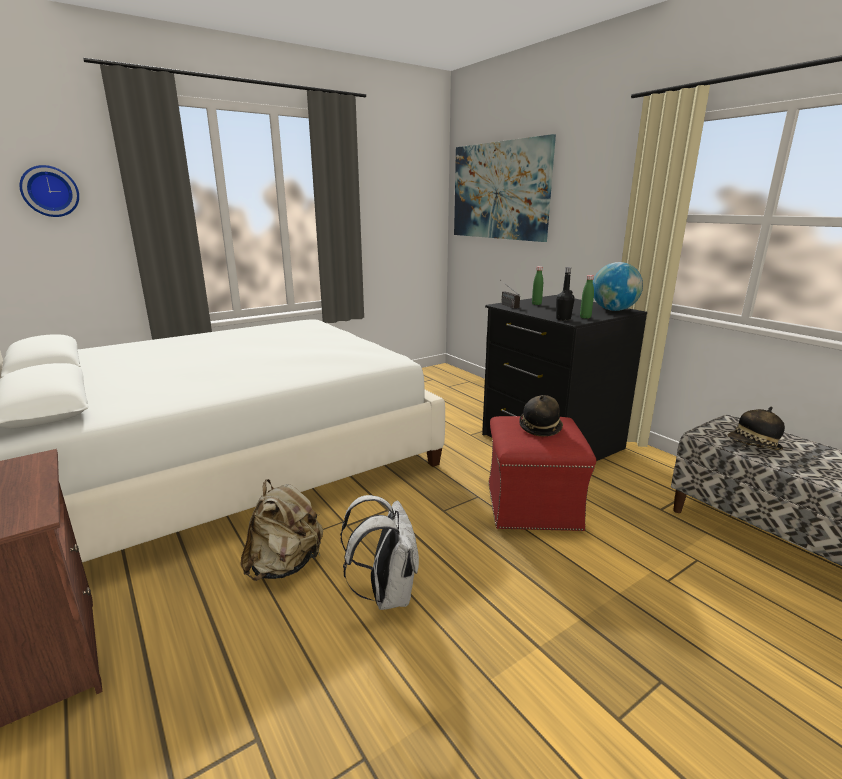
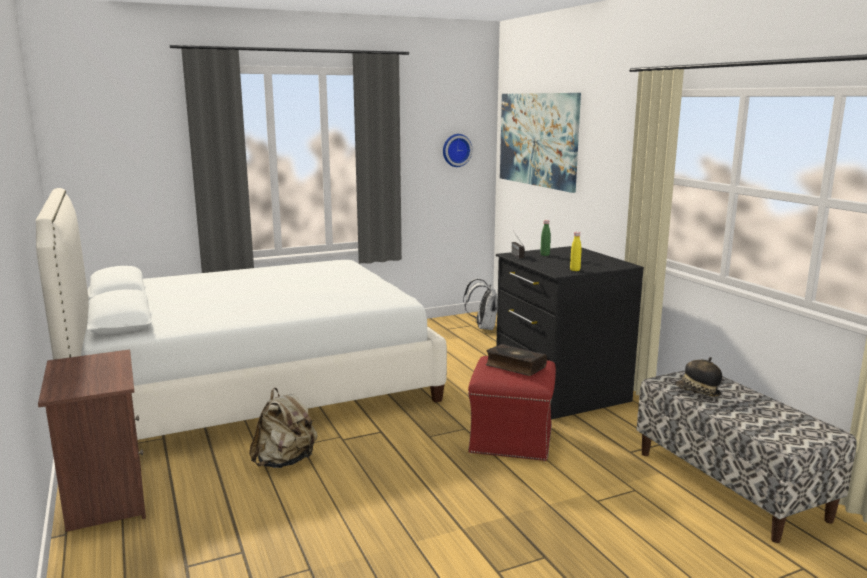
camera: 10 degrees right, 5 degrees down
wall clock [20,165,79,217] -> wall clock moved to [443,134,472,167]
white backpack [340,495,419,610] -> white backpack moved to [463,278,498,330]
hat [519,395,563,436] -> book [486,344,547,376]
black bottle [556,267,575,321] -> none
green bottle [580,275,594,319] -> yellow bottle [570,232,581,271]
globe [593,262,643,311] -> none

